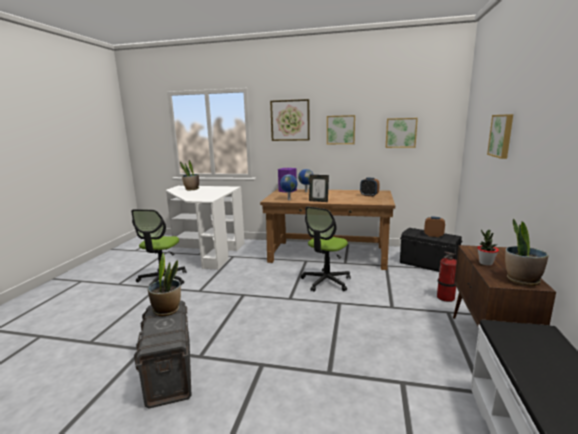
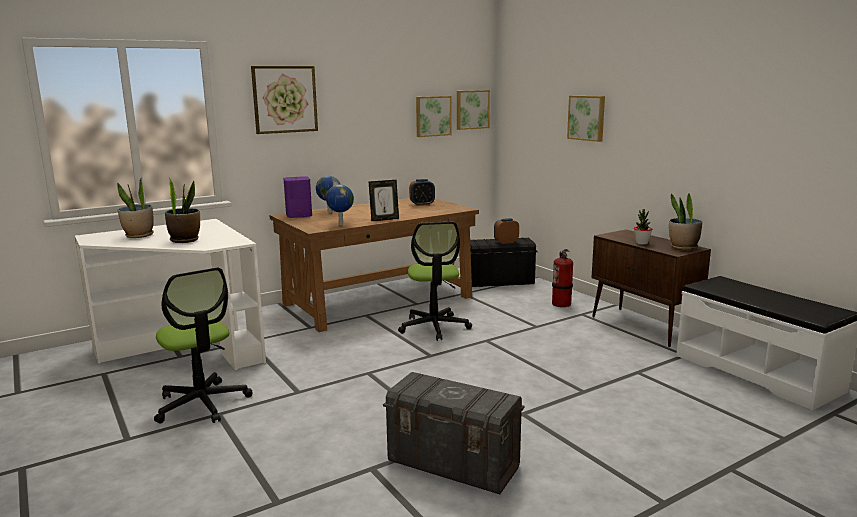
camera: 45 degrees left, 0 degrees up
potted plant [148,253,181,316] -> potted plant moved to [165,178,200,243]
picture [327,115,355,144] -> picture moved to [457,90,490,130]

